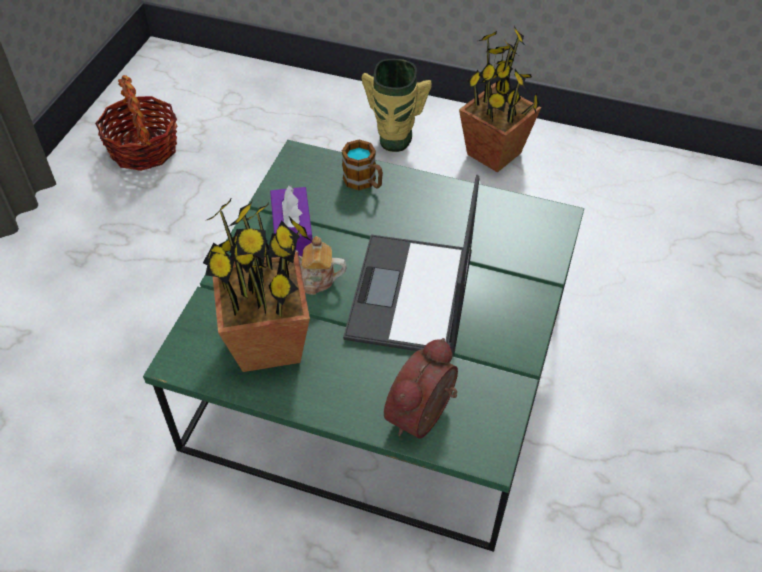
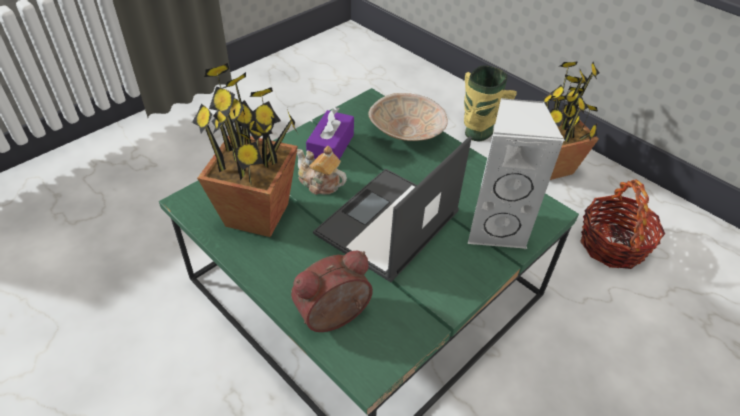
camera: 25 degrees right, 5 degrees down
basket [95,75,177,171] -> basket moved to [580,179,665,269]
mug [342,139,383,190] -> beige bowl [368,93,448,141]
none -> white speaker [468,98,565,249]

